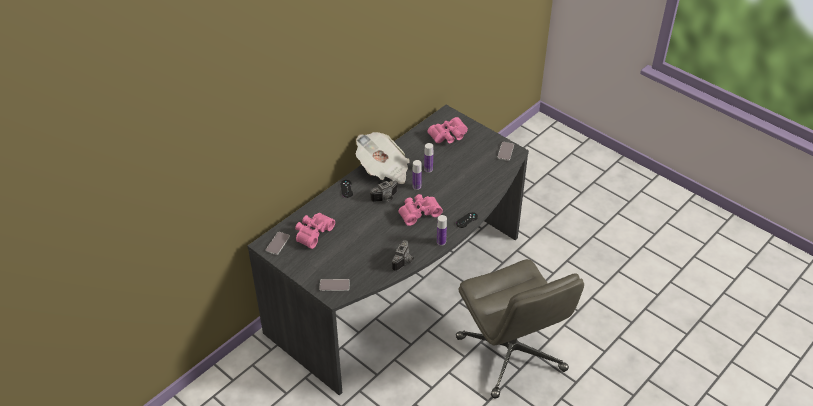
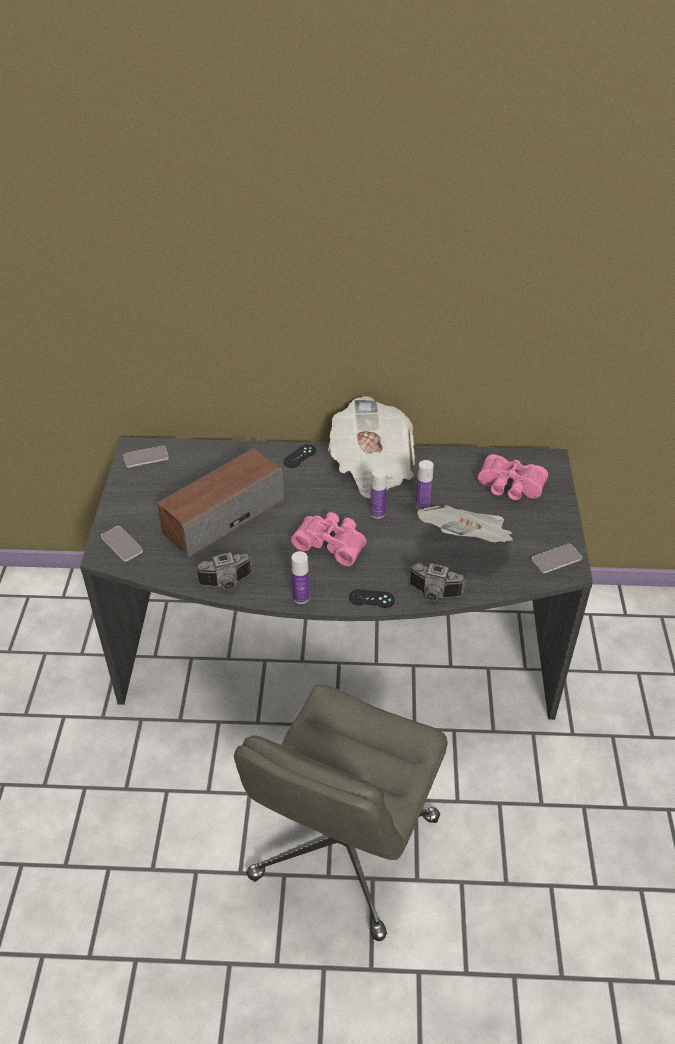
camera: 50 degrees right, 0 degrees up
pink binoculars [295,213,335,249] -> none
camera [370,180,398,202] -> camera moved to [410,563,466,601]
none -> speaker [157,448,284,558]
none -> newspaper [417,505,514,543]

